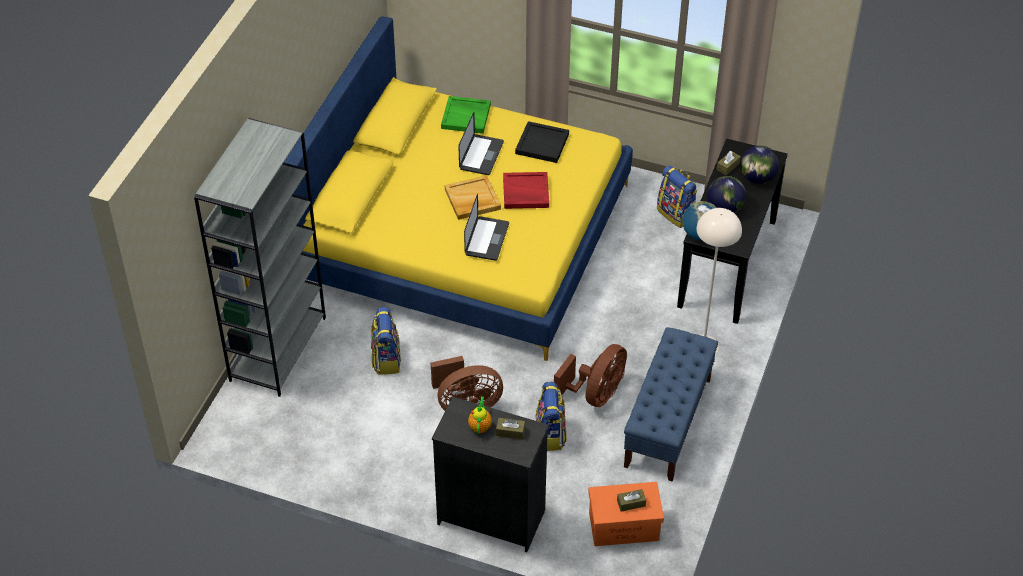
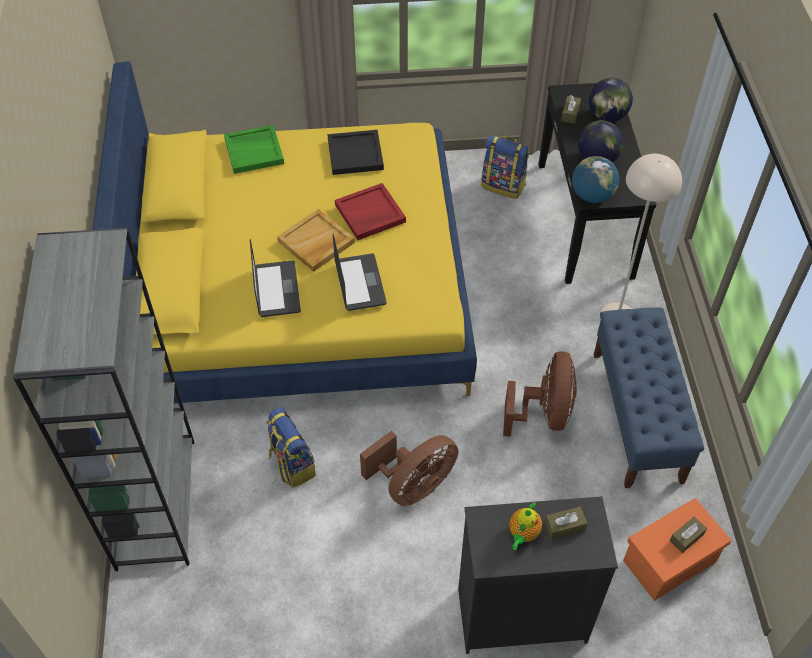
camera: 25 degrees left, 5 degrees up
laptop [458,112,504,175] -> laptop moved to [250,239,301,317]
teapot [468,396,492,434] -> teapot turned 135 degrees counterclockwise [509,502,542,550]
backpack [536,382,567,451] -> none

